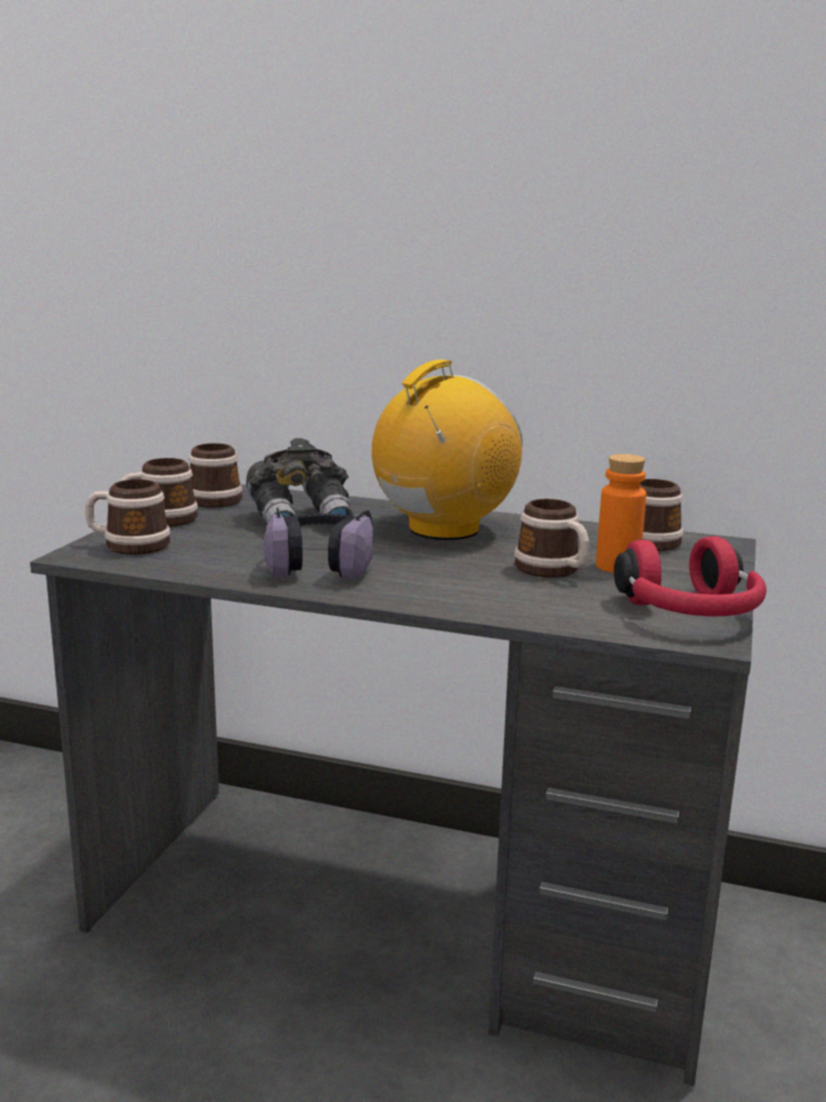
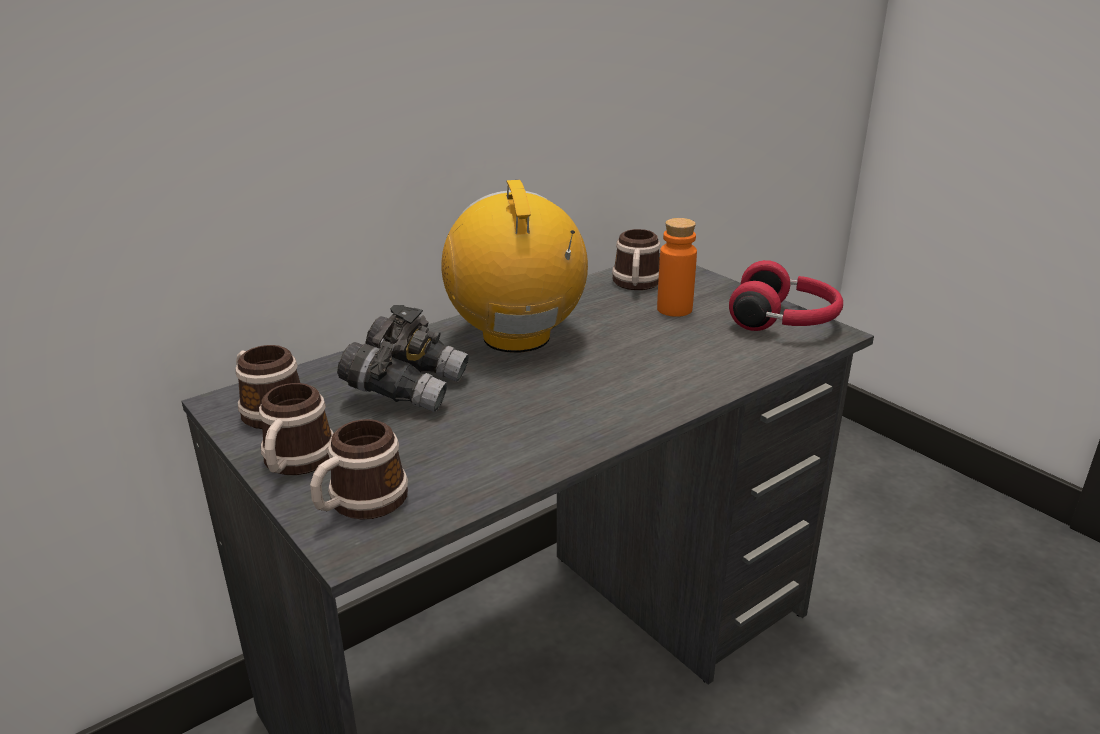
camera: 55 degrees left, 10 degrees up
headphones [264,507,373,580] -> none
mug [514,499,589,578] -> none

